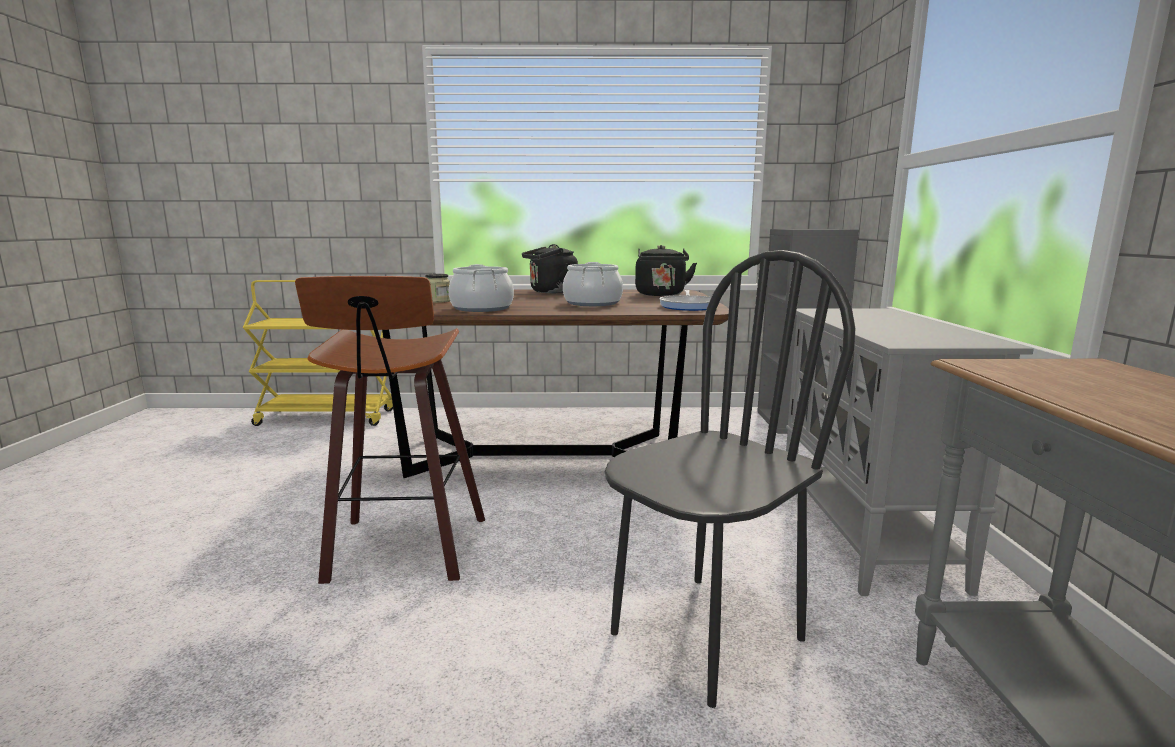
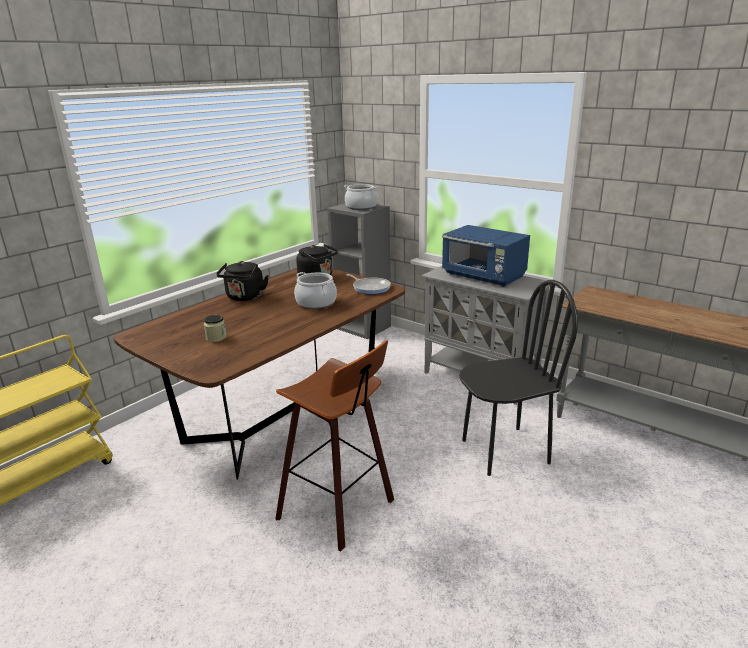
camera: 50 degrees left, 10 degrees up
cooking pot [449,264,514,312] -> cooking pot moved to [344,184,378,210]
black chair [605,250,855,708] -> black chair turned 75 degrees clockwise [459,280,578,476]
none -> blue microwave [442,225,530,287]

